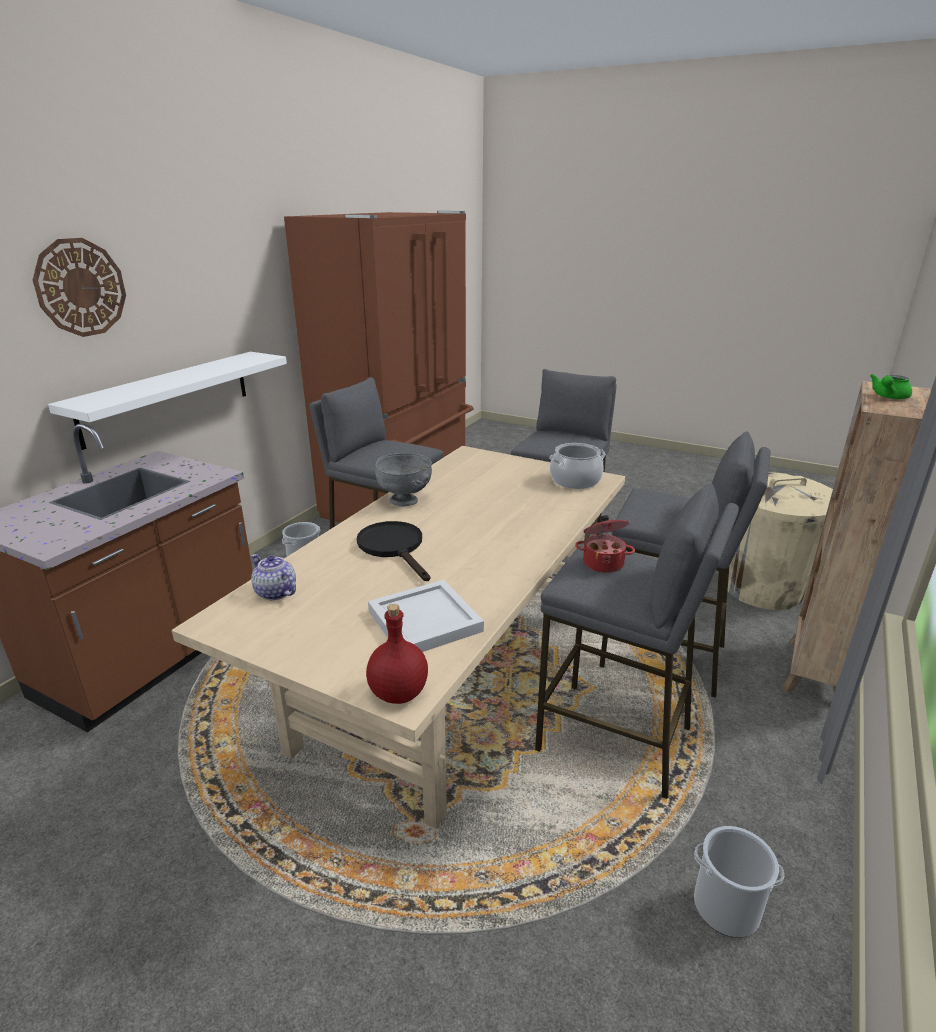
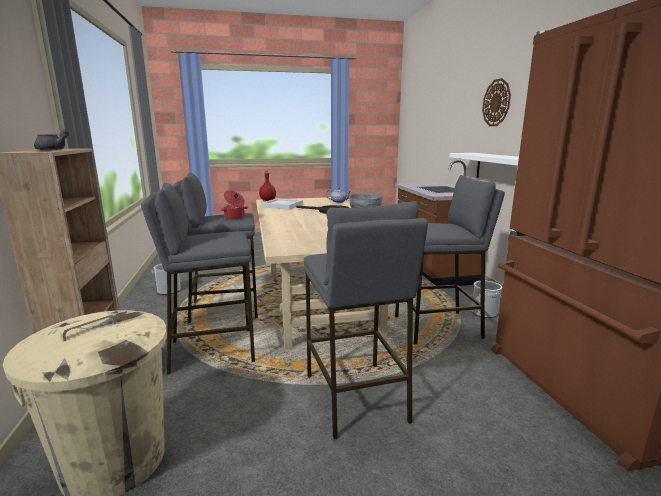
camera: 140 degrees right, 10 degrees down
cooking pot [549,443,605,489] -> none
green teapot [870,374,912,399] -> grey teapot [34,129,69,151]

